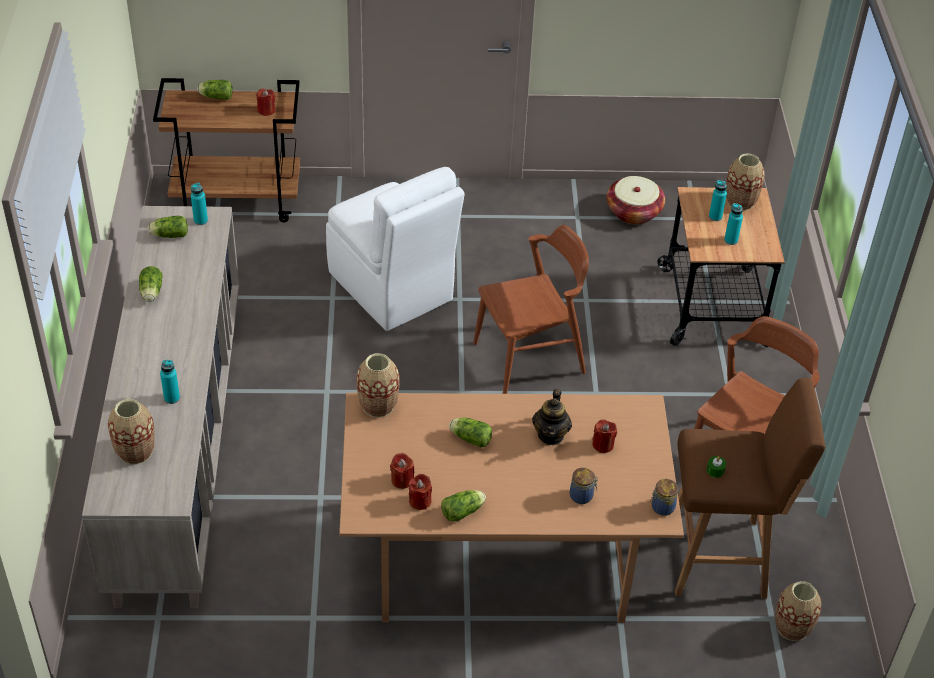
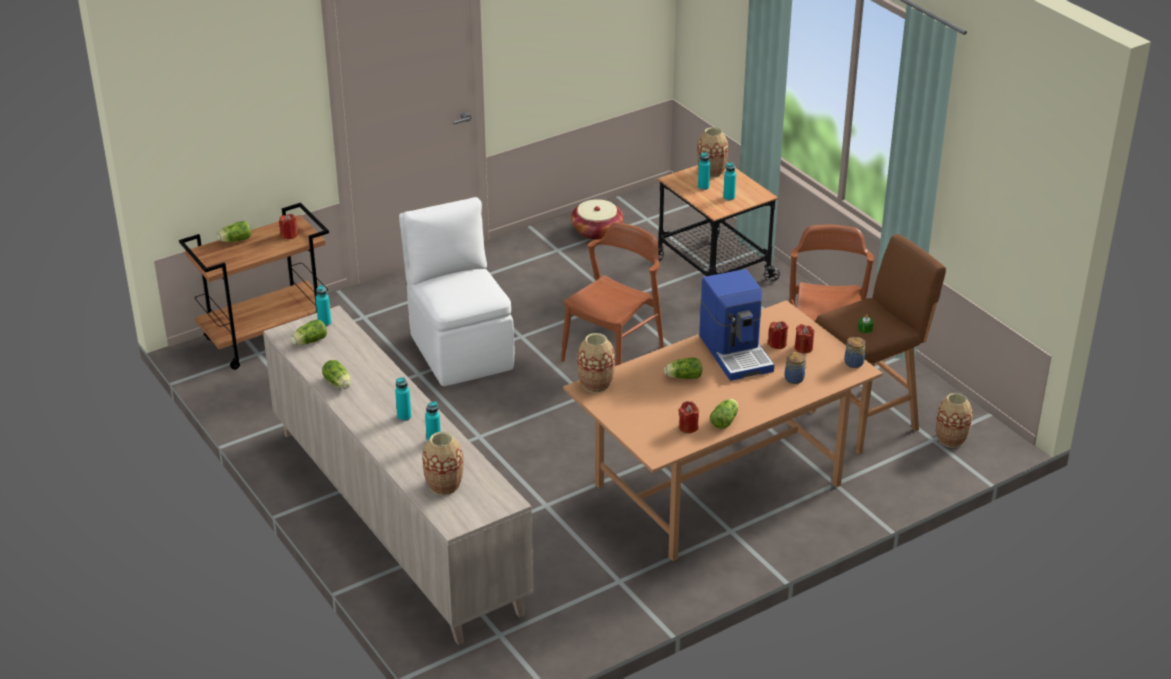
camera: 30 degrees left, 10 degrees down
white chair [326,167,465,331] -> white chair turned 135 degrees counterclockwise [399,197,514,386]
red candle [390,453,415,489] -> red candle moved to [795,324,814,353]
teapot [532,389,572,445] -> coffee machine [699,269,774,381]
none -> turquoise bottle [395,377,411,421]

